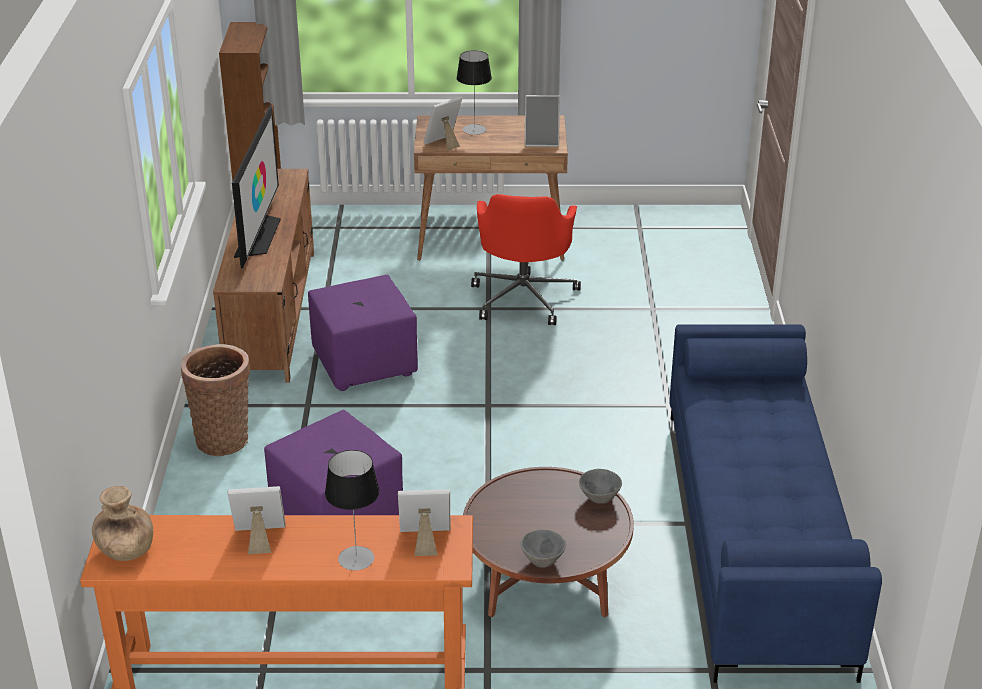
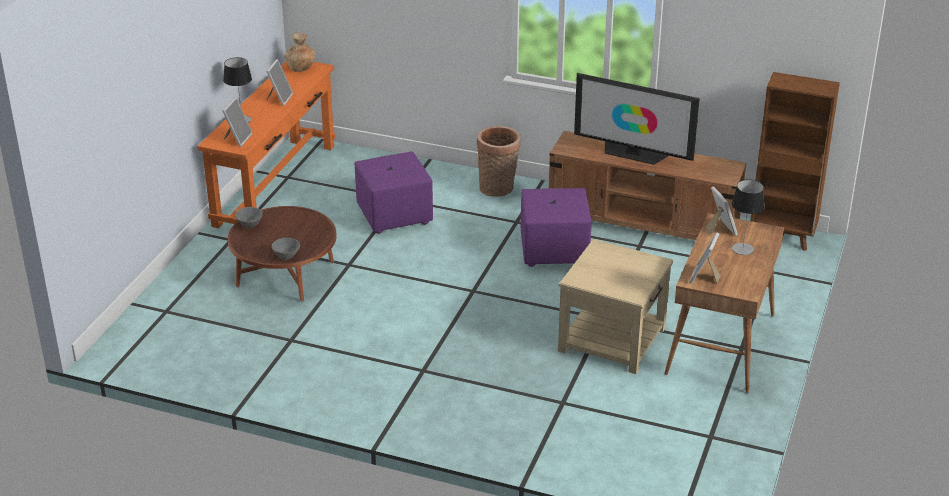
camera: 110 degrees right, 0 degrees up
red office chair [471,194,581,325] -> beige side table [558,239,674,374]
blue sofa [669,324,882,683] -> none

